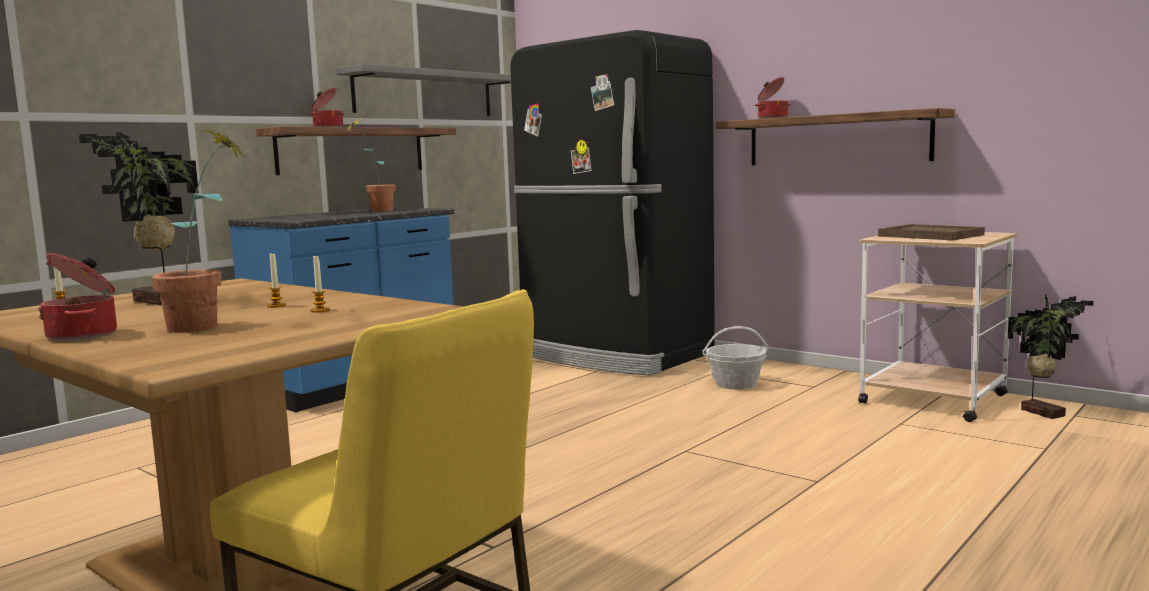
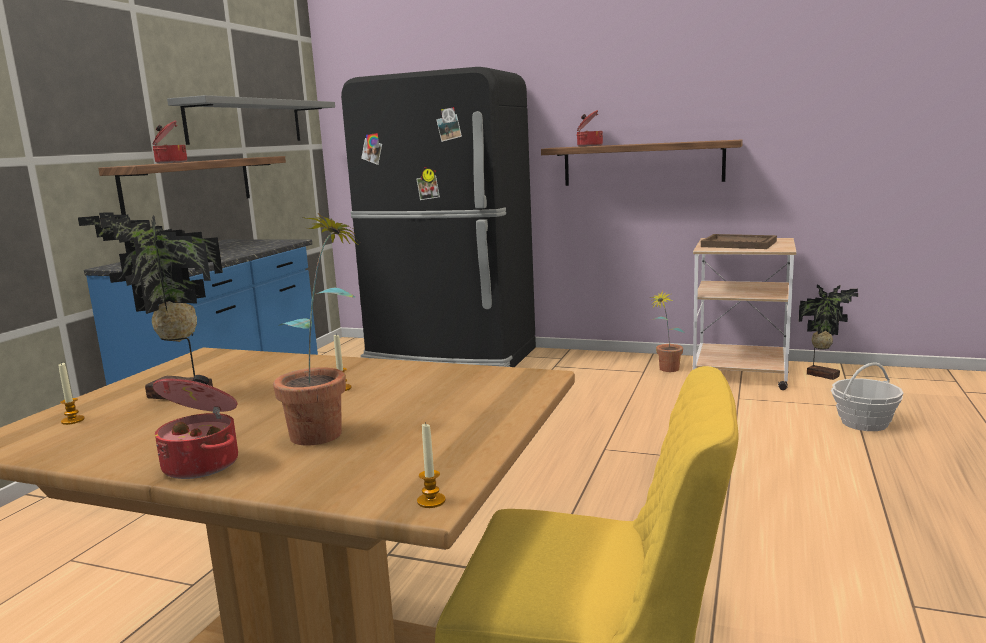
camera: 20 degrees left, 5 degrees up
candle [310,256,330,313] -> candle moved to [417,422,446,508]
potted plant [345,117,396,212] -> potted plant moved to [650,291,684,372]
basket [702,326,769,390] -> basket moved to [831,362,903,431]

